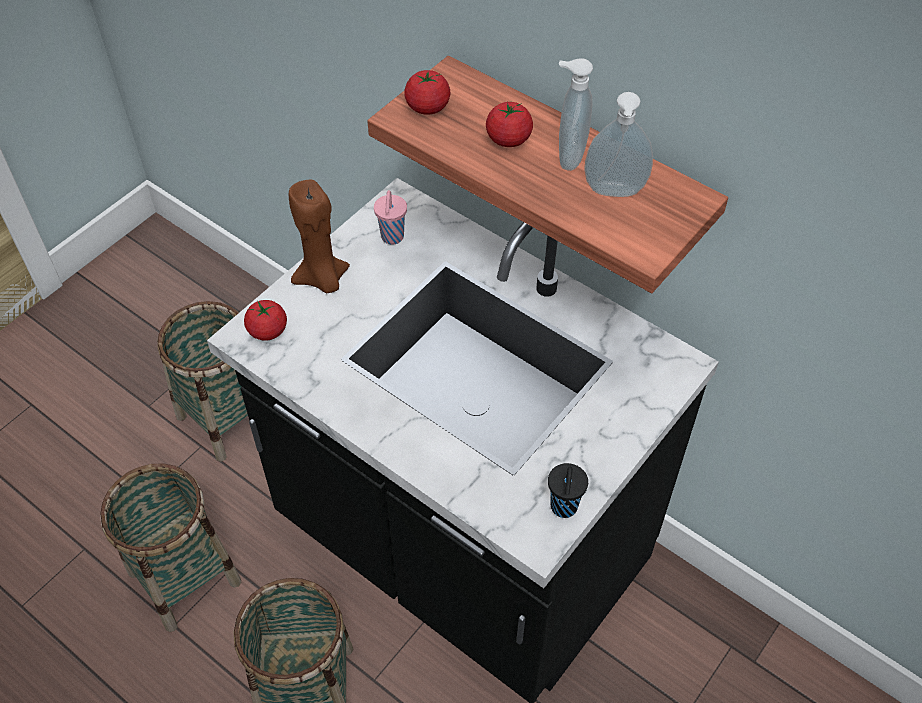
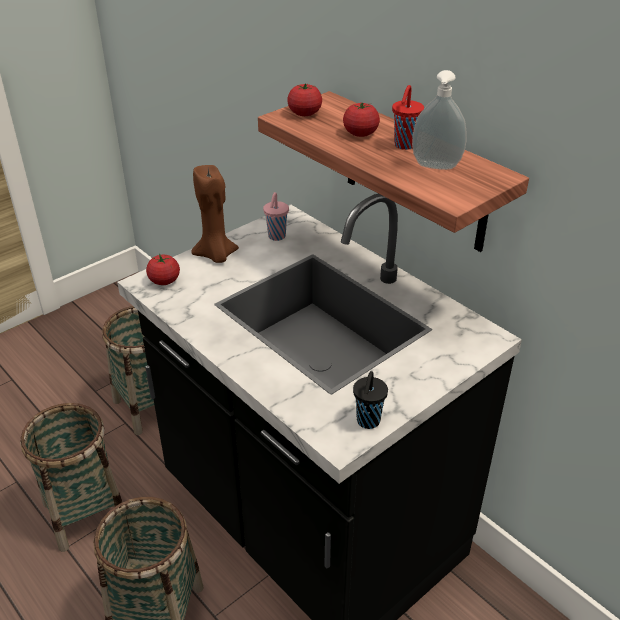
camera: 10 degrees right, 15 degrees down
soap dispenser [559,58,593,171] -> red cup [392,85,424,150]

